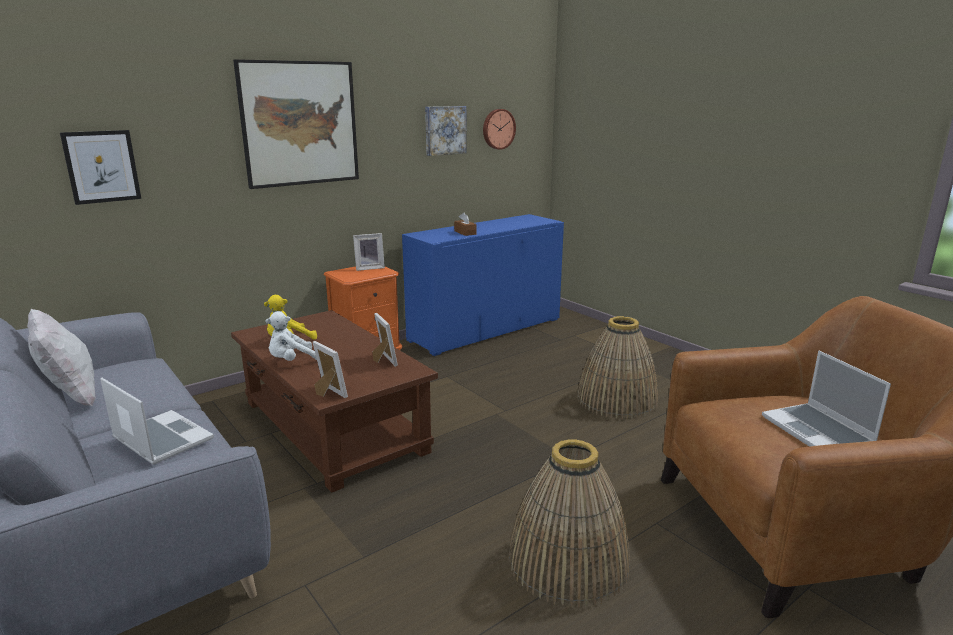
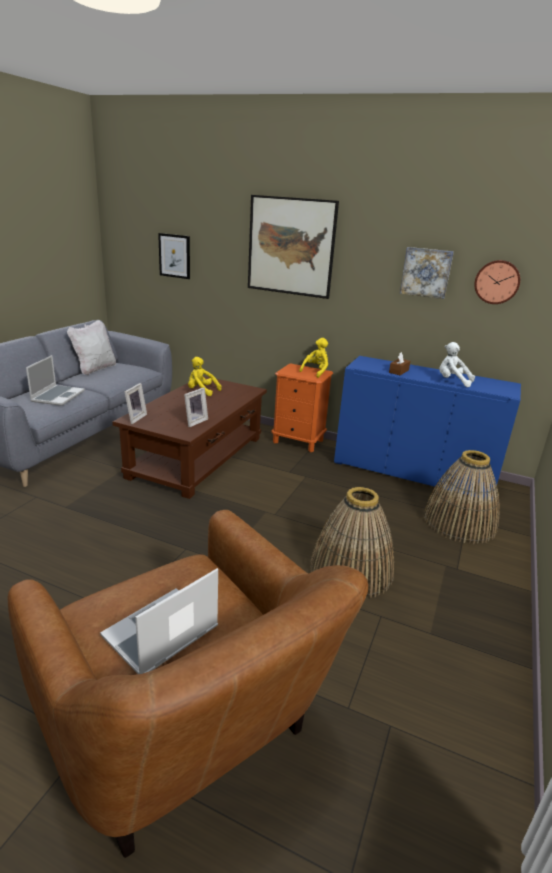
camera: 60 degrees right, 5 degrees up
white plush toy [265,311,317,361] -> white plush toy moved to [439,342,475,387]
picture frame [353,233,385,271] -> yellow plush toy [299,338,328,378]
basket [508,439,630,607] -> basket moved to [424,450,500,544]

